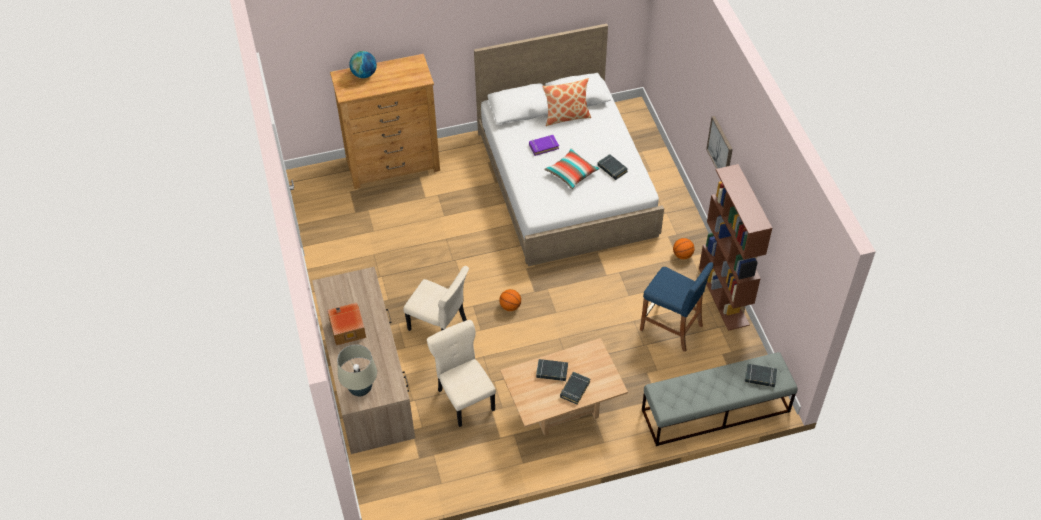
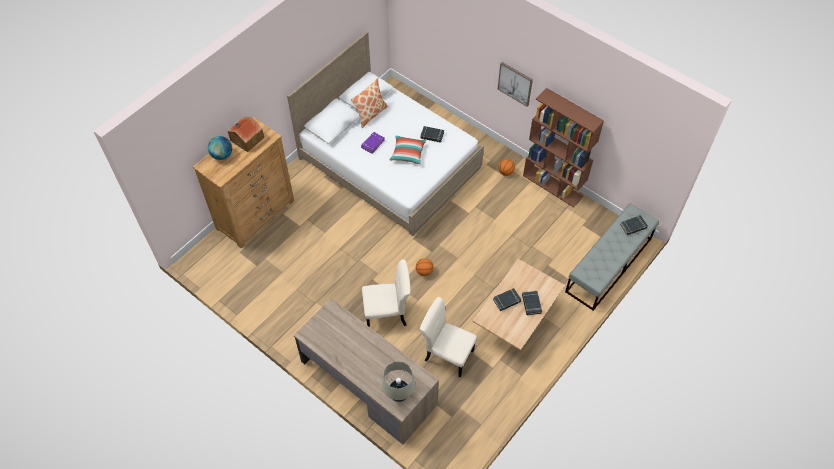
camera: 35 degrees left, 5 degrees up
toy house [327,303,366,345] -> toy house moved to [227,117,264,152]
blue stool [640,262,714,352] -> none

